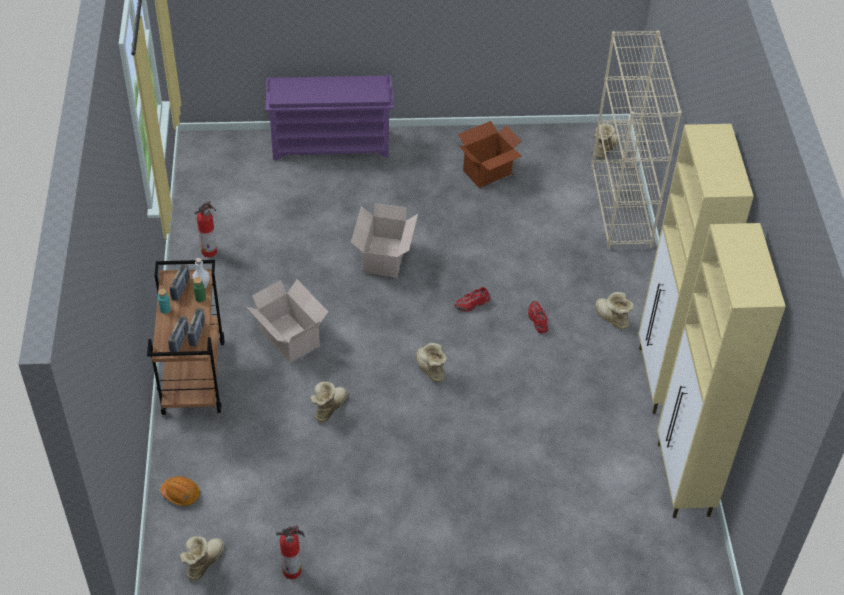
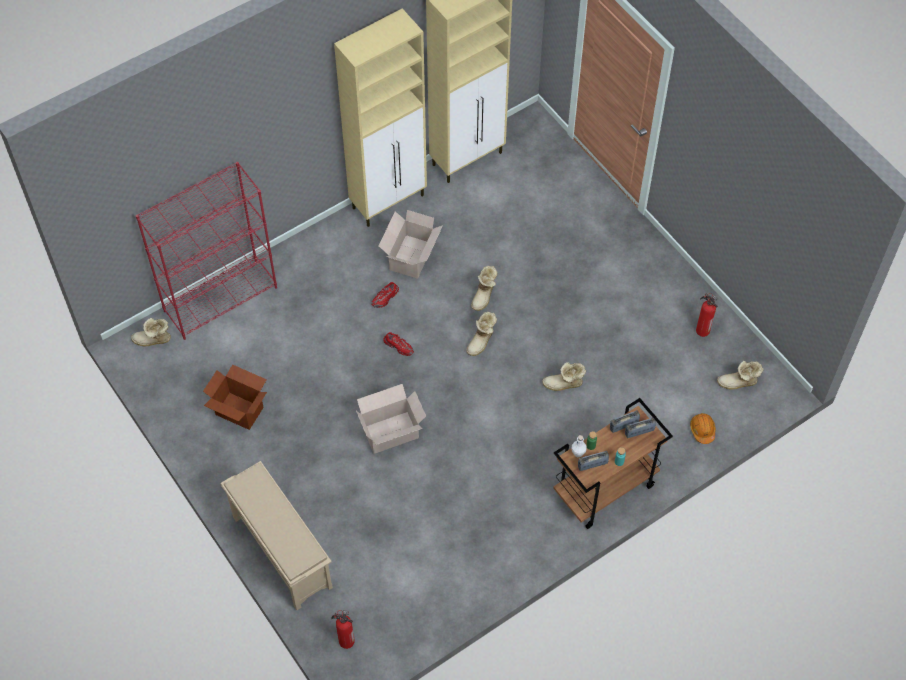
camera: 120 degrees left, 10 degrees up
fire extinguisher [194,201,217,257] -> fire extinguisher moved to [331,610,355,649]
cardboard box [247,280,328,363] -> cardboard box moved to [379,210,443,279]
purple shoe rack [266,75,394,160] -> beige shoe rack [221,461,333,610]
beige bookcase [591,30,682,249] -> red bookcase [136,162,277,340]
boot [595,292,634,329] -> boot moved to [471,266,498,311]

